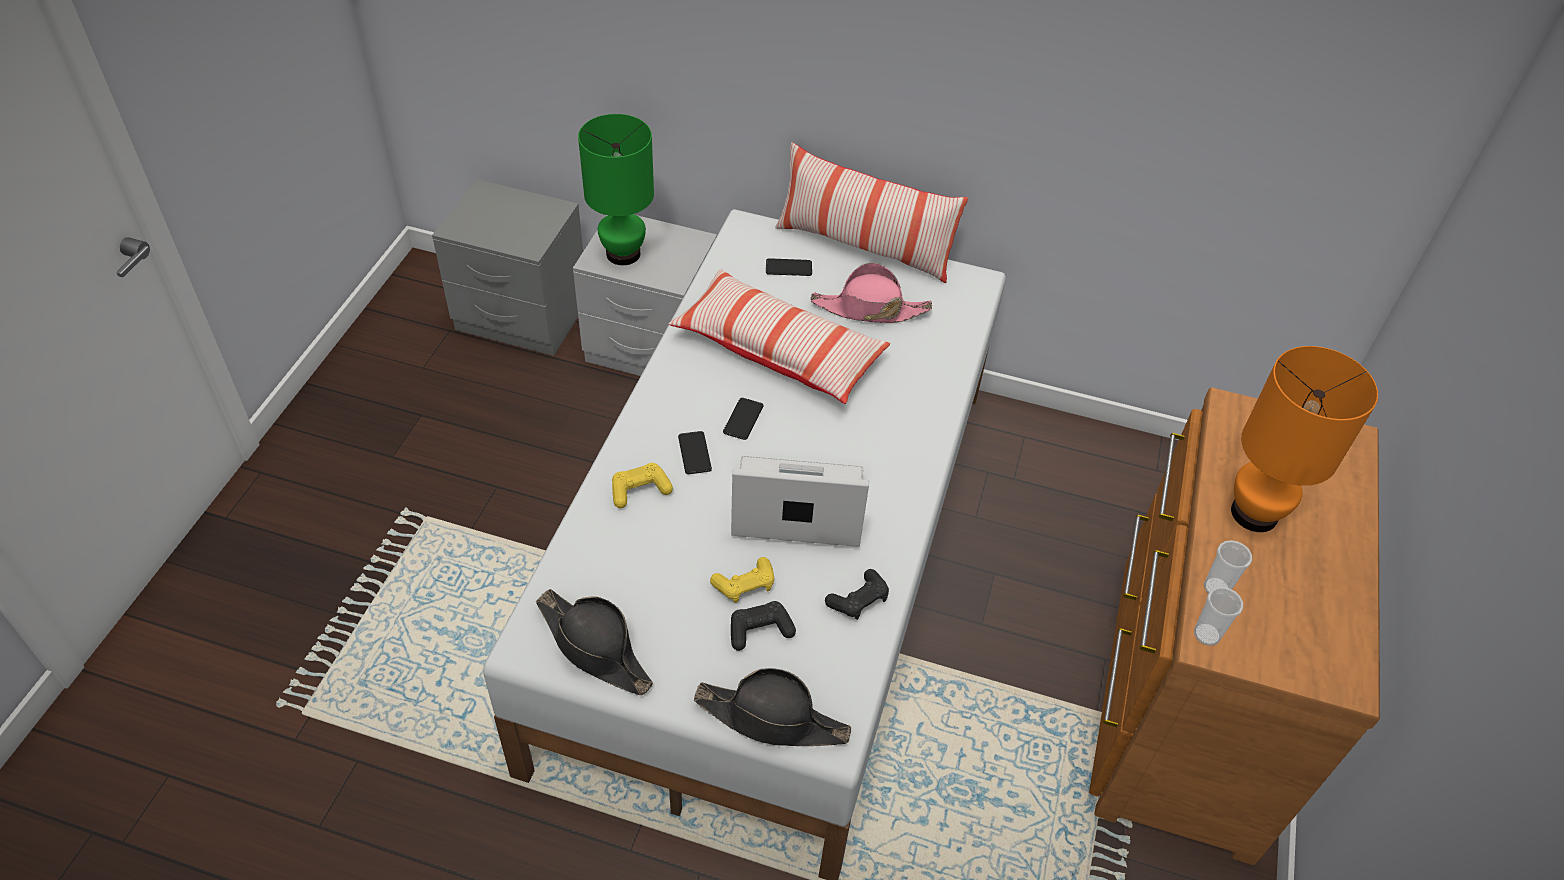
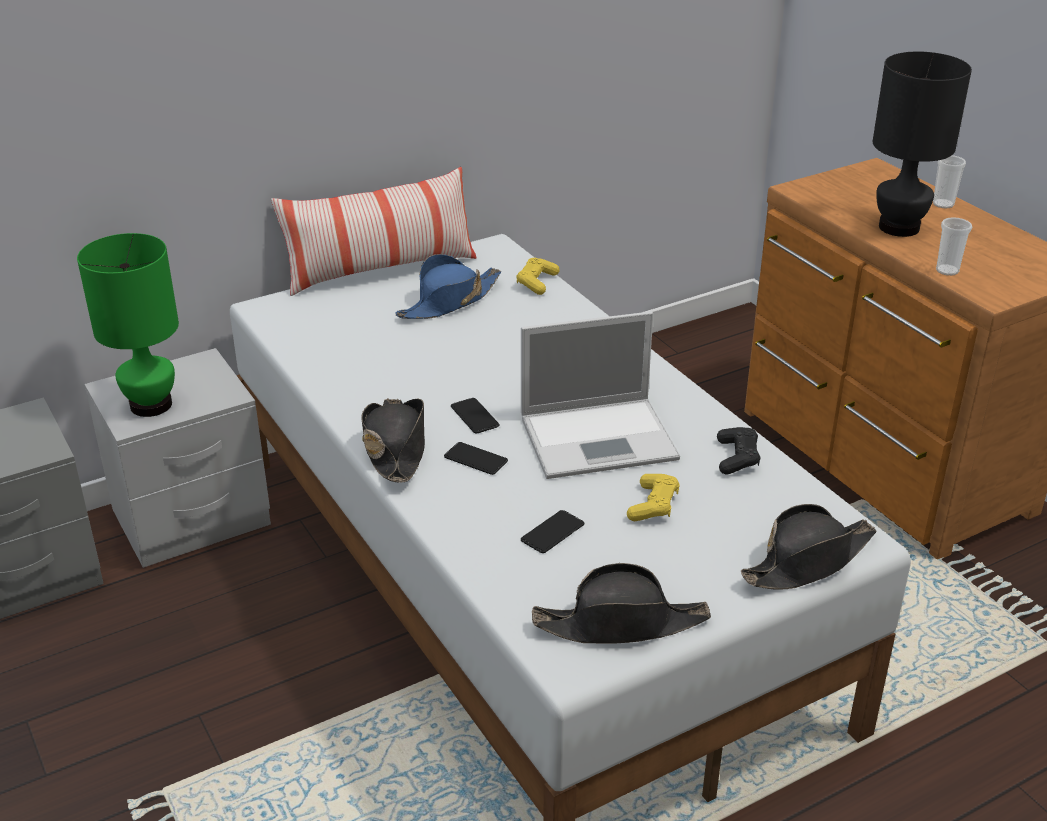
camera: 45 degrees left, 15 degrees down
yellow game controller [612,463,673,508] -> yellow game controller moved to [516,258,560,295]
pillow [668,269,890,404] -> none
laptop [731,456,869,547] -> laptop turned 150 degrees counterclockwise [521,311,680,479]
black game controller [731,601,796,651] -> none
phone [766,258,812,276] -> phone moved to [521,510,584,553]
pink hat [811,263,932,323] -> blue hat [396,254,501,319]
cup [1194,587,1243,646] -> cup moved to [933,155,966,208]
orange table lamp [1231,346,1378,532] -> black table lamp [873,52,972,237]
none -> black hat [361,398,425,482]

